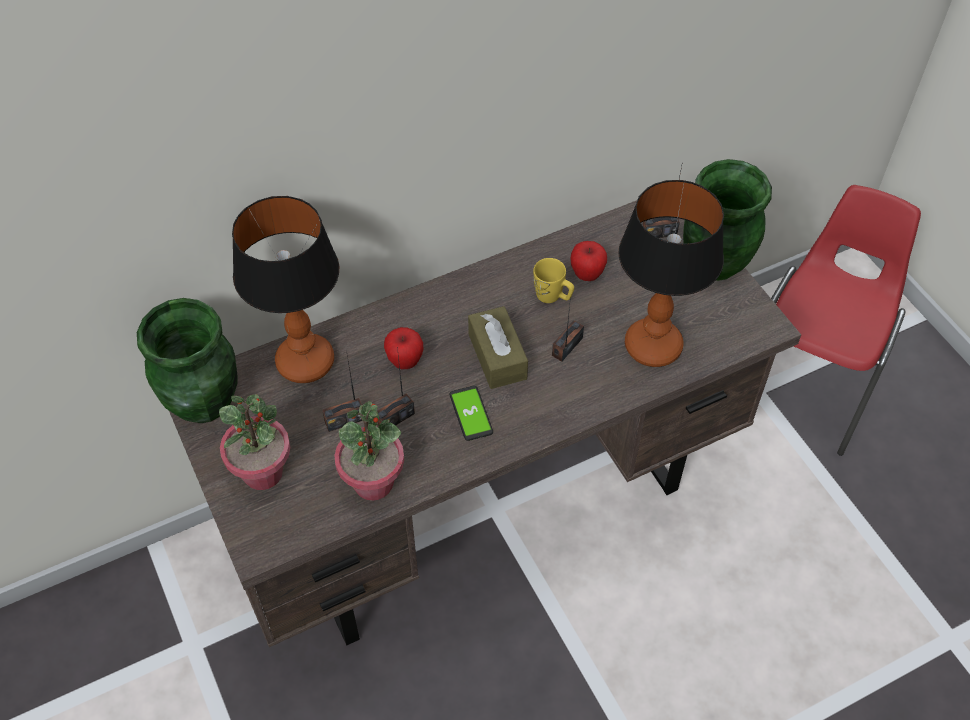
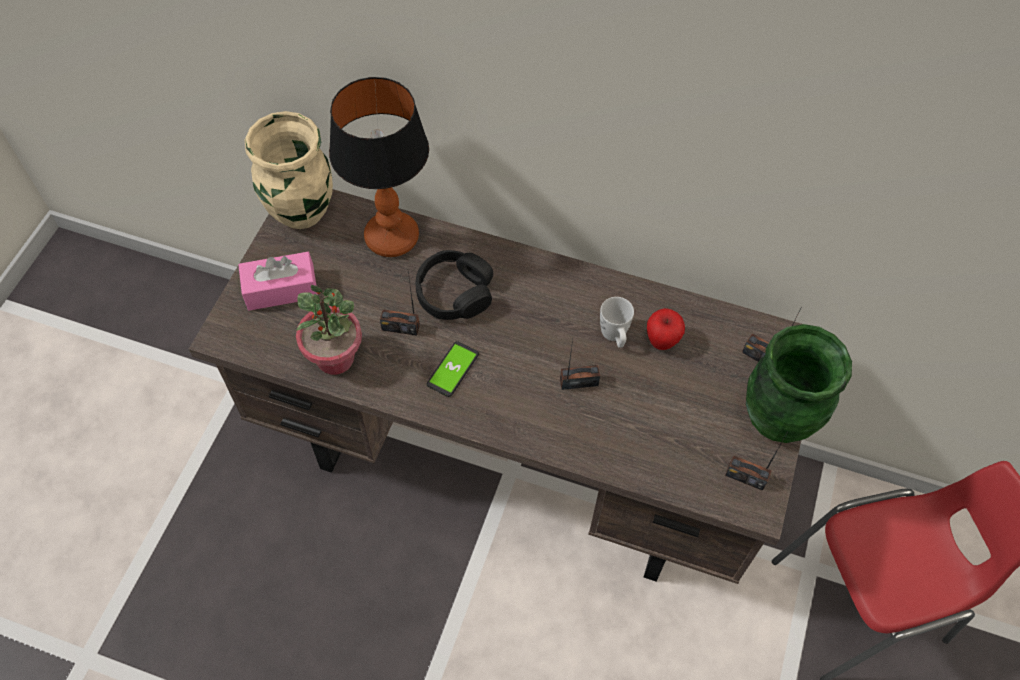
camera: 45 degrees right, 5 degrees up
green vase [137,298,238,423] -> beige vase [245,111,333,229]
potted plant [219,394,290,490] -> pink tissue box [238,252,318,311]
radio [322,355,363,432] -> radio moved to [725,432,788,491]
apple [384,327,424,369] -> black headphones [416,250,493,320]
brown tissue box [468,306,528,389] -> none
yellow mug [533,258,574,303] -> white mug [600,297,634,348]
table lamp [618,180,724,367] -> none

